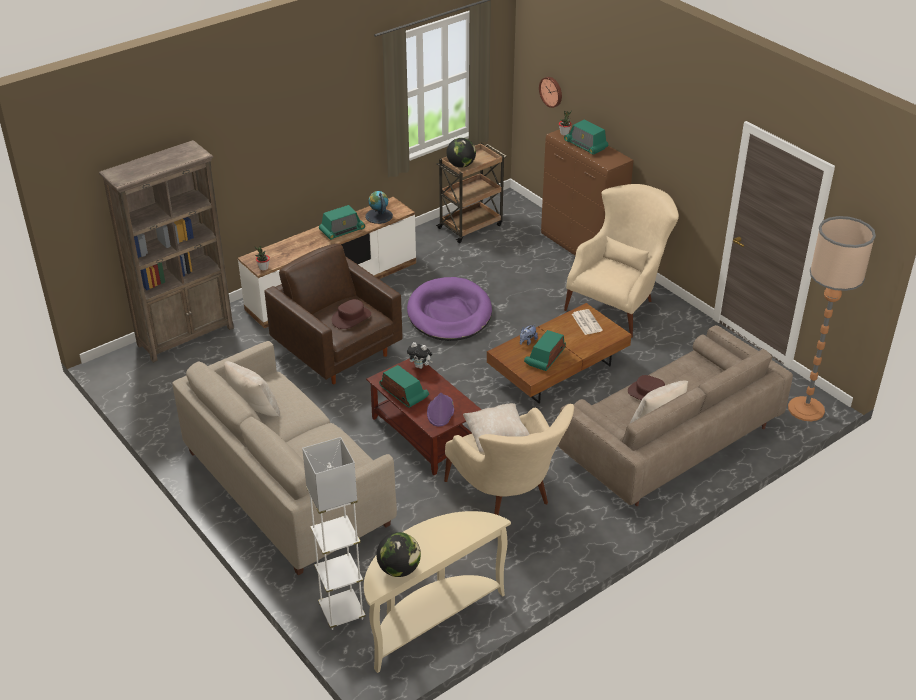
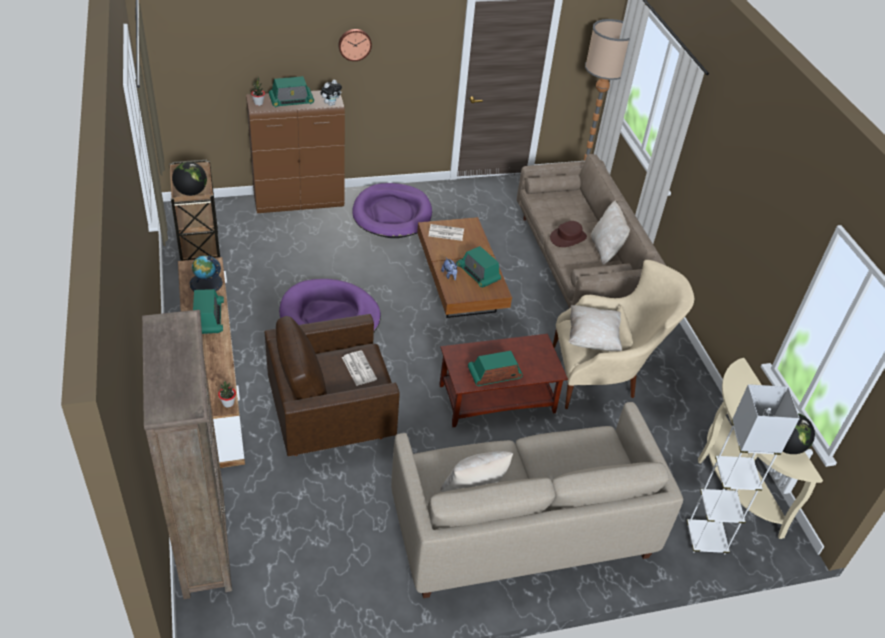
camera: 70 degrees left, 5 degrees up
brown hat [332,299,371,329] -> newspaper [342,350,377,386]
plush toy [407,342,433,369] -> plush toy moved to [321,80,342,106]
purple hat [427,393,454,427] -> none
wall clock [539,77,562,108] -> wall clock moved to [338,29,372,61]
beige armchair [564,184,679,338] -> purple dog bed [352,183,432,238]

